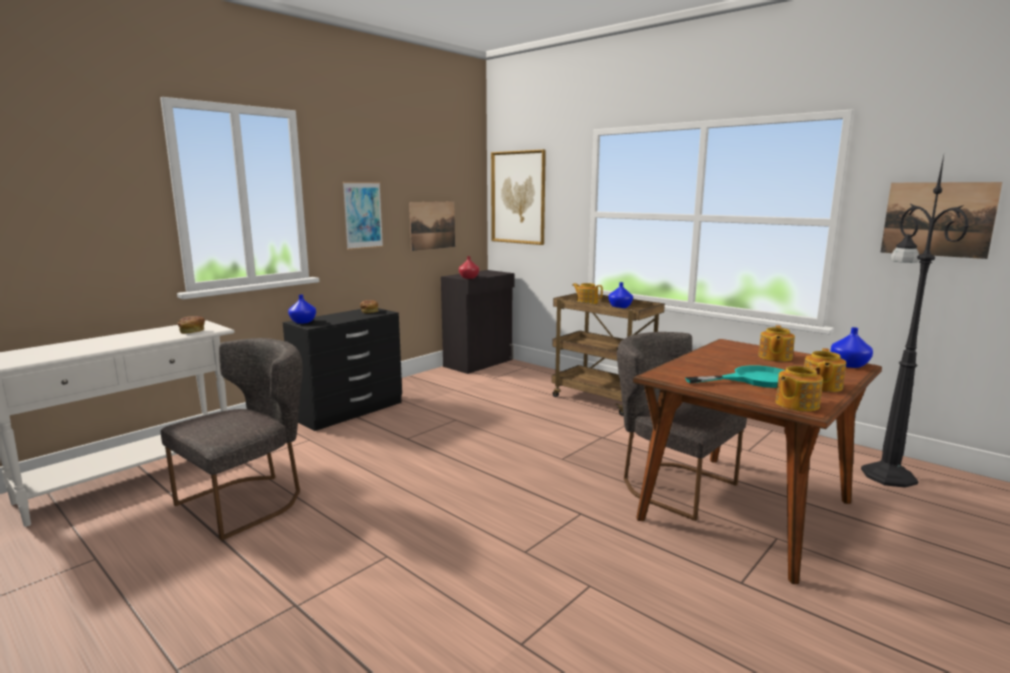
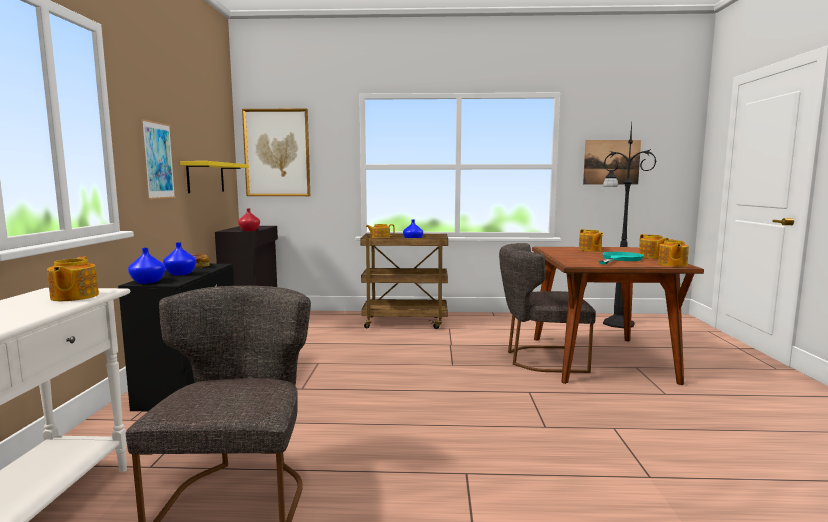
camera: 40 degrees left, 5 degrees down
bread [177,316,205,334] -> teapot [47,257,99,301]
picture [409,201,455,251] -> yellow shelf [180,161,249,193]
blue vase [831,327,873,368] -> blue vase moved to [163,242,196,276]

